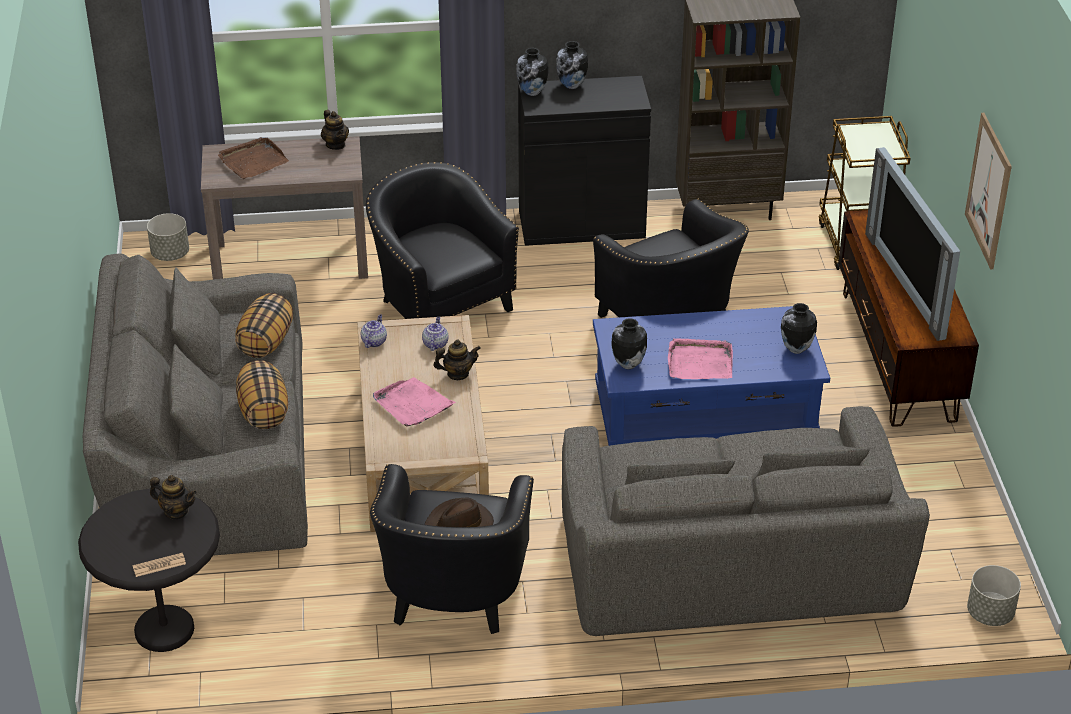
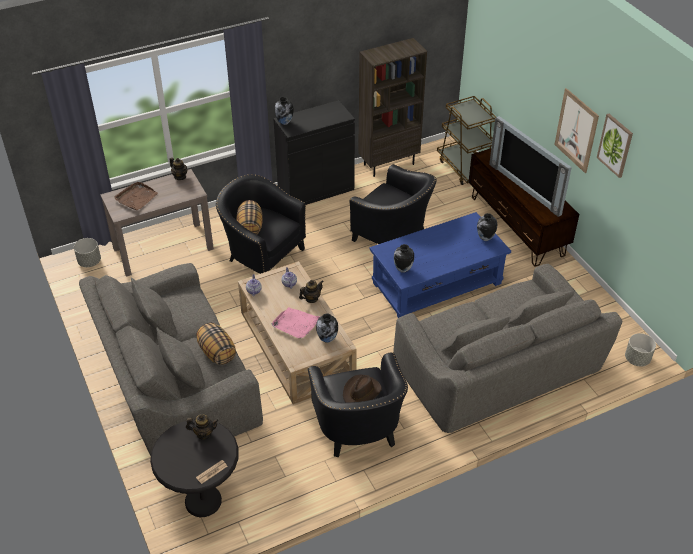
camera: 20 degrees left, 5 degrees up
pillow [235,293,293,358] -> pillow moved to [237,200,263,235]
vase [556,41,588,89] -> vase moved to [316,314,338,343]
pink tray [668,338,733,379] -> none
none -> picture [597,114,633,178]

